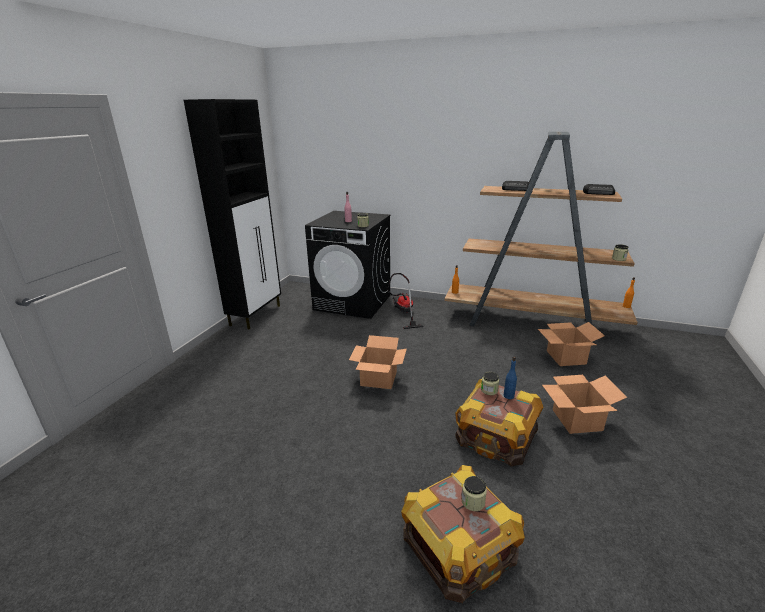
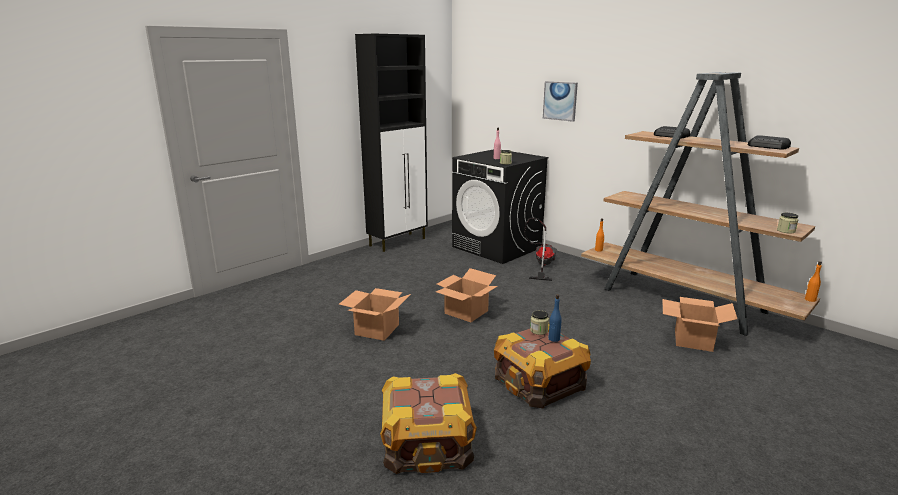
camera: 25 degrees right, 5 degrees down
jar [461,476,487,511] -> none
cardboard box [542,375,627,434] -> cardboard box moved to [339,288,411,341]
none -> picture [543,81,578,122]

